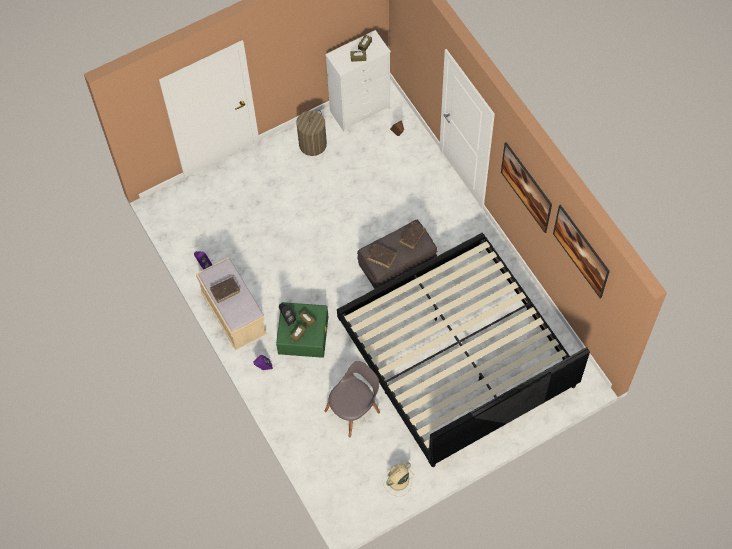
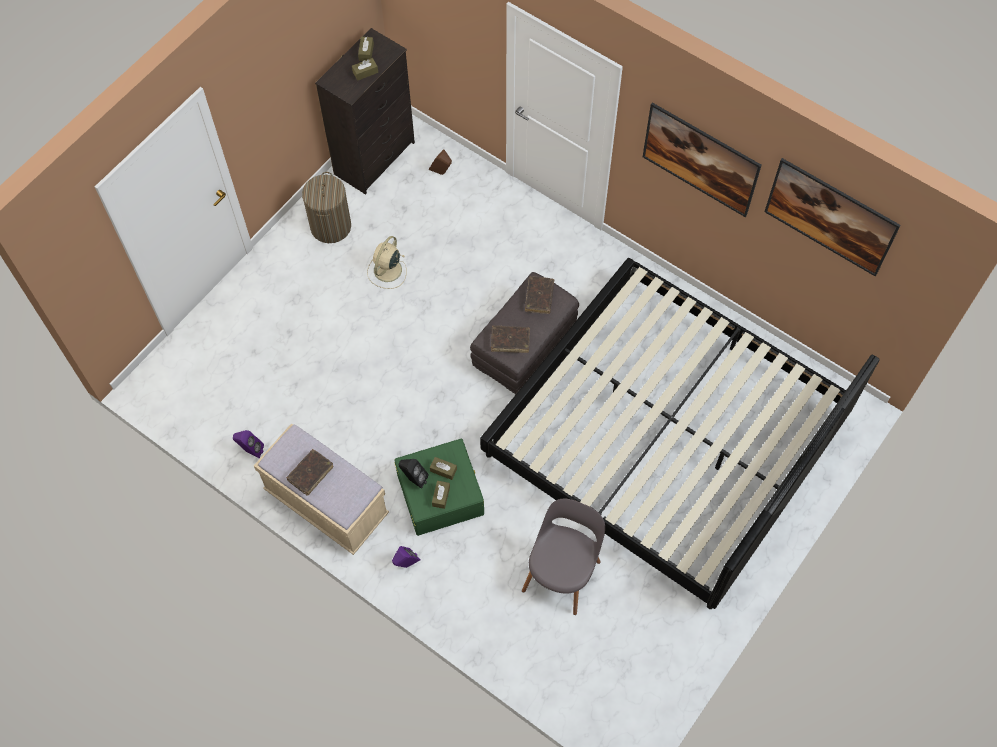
camera: 25 degrees left, 0 degrees up
white dresser [325,30,391,131] -> black dresser [315,28,415,195]
beige fan [382,462,415,497] -> beige fan moved to [367,236,407,289]

